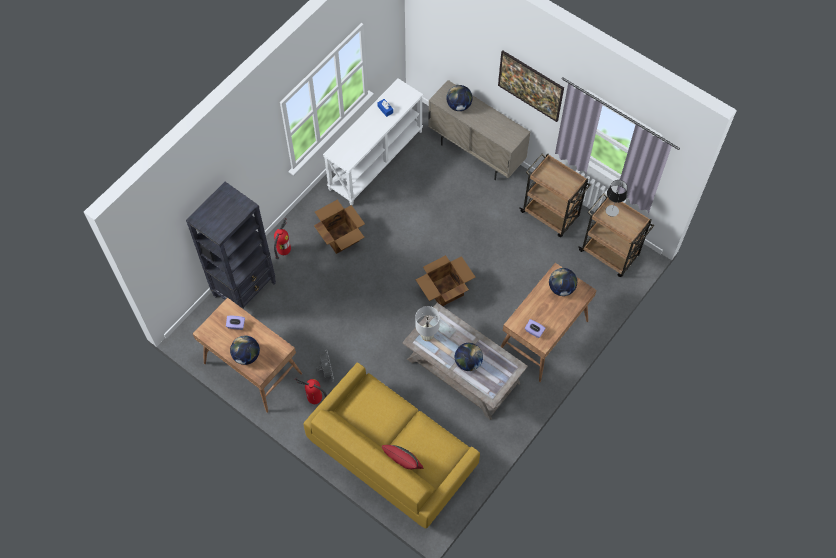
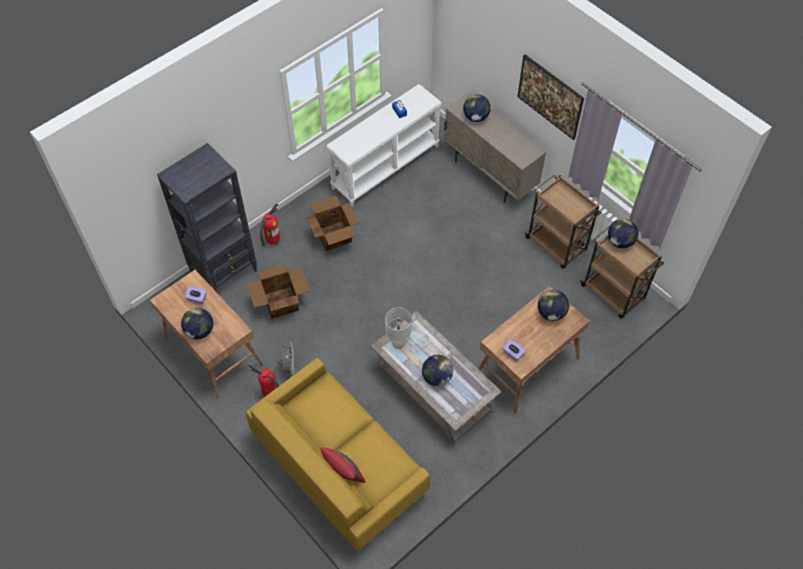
camera: 10 degrees right, 5 degrees down
cardboard box [416,255,475,306] -> cardboard box moved to [247,265,310,319]
table lamp [605,180,627,217] -> globe [608,218,638,248]

